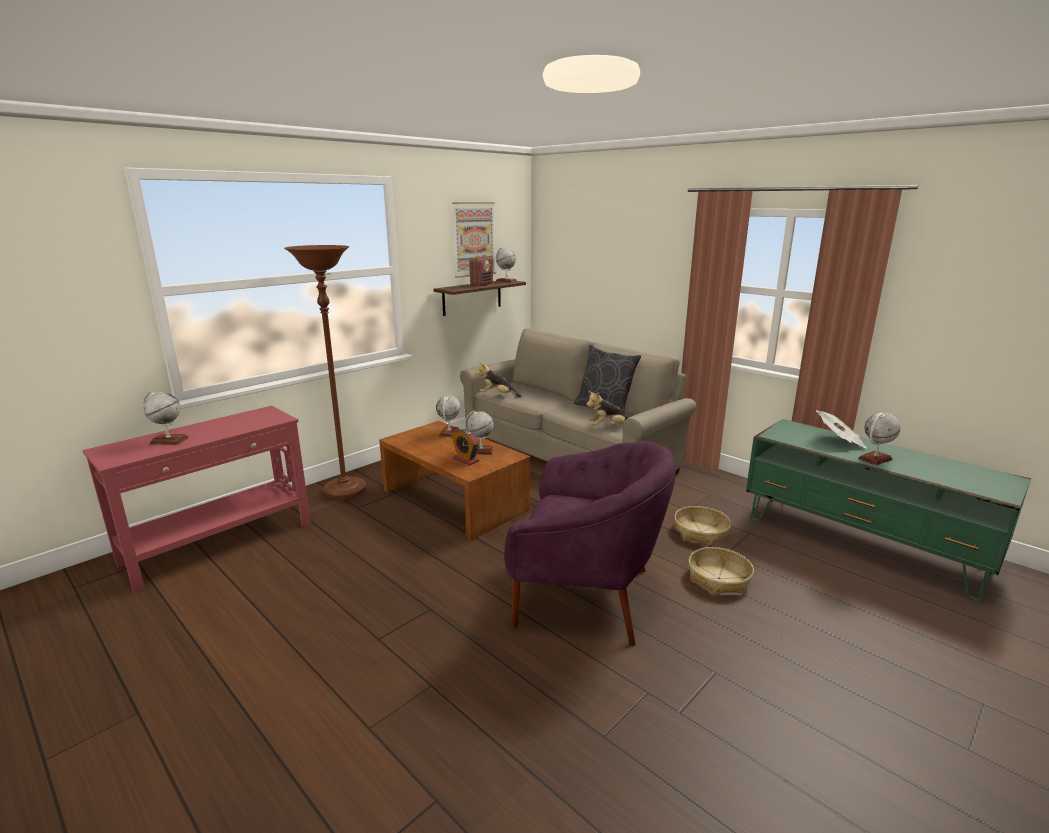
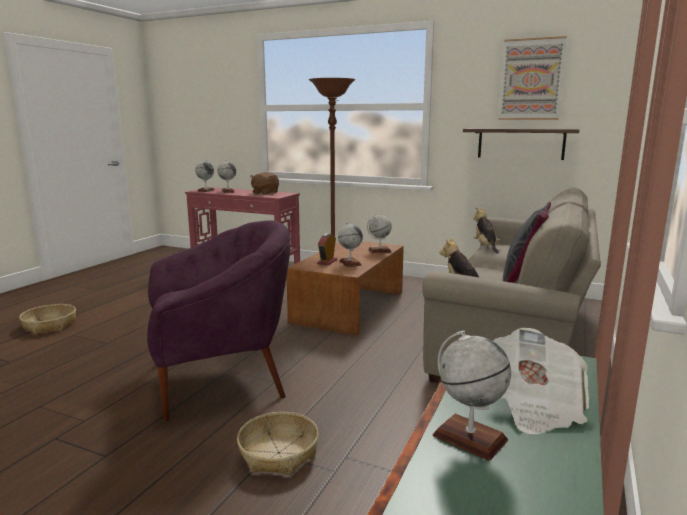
camera: 70 degrees right, 5 degrees down
radio [469,255,493,286] -> none
globe [495,247,517,283] -> globe moved to [195,160,215,192]
purple armchair [504,441,677,646] -> purple armchair turned 105 degrees counterclockwise [147,220,291,422]
basket [674,506,731,546] -> basket moved to [19,304,76,334]
none -> brown plush toy [250,172,279,195]

